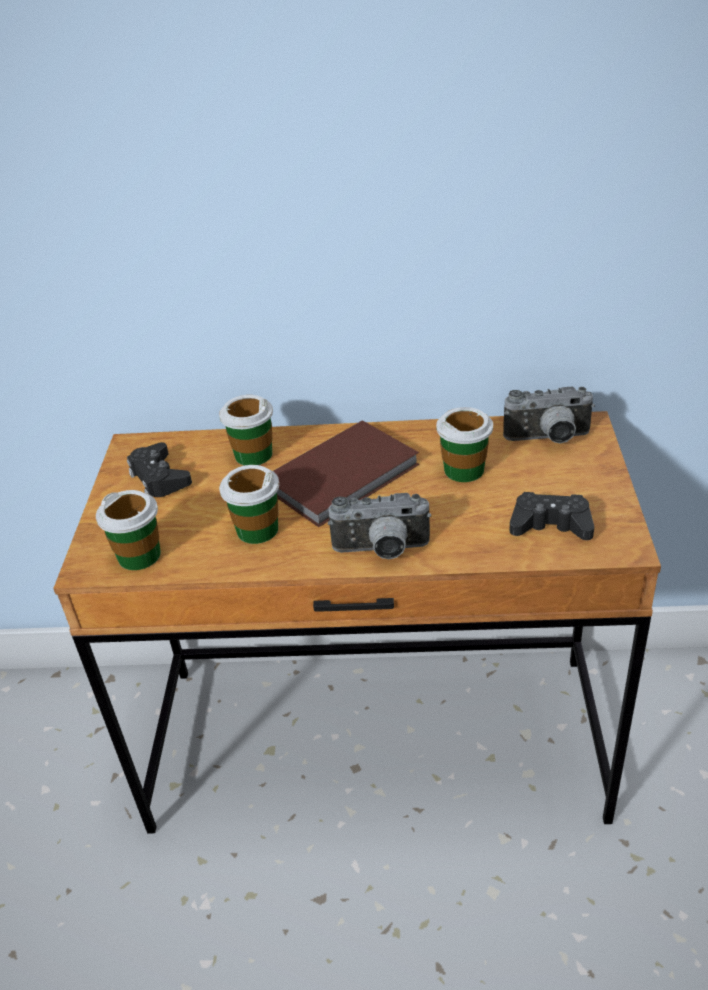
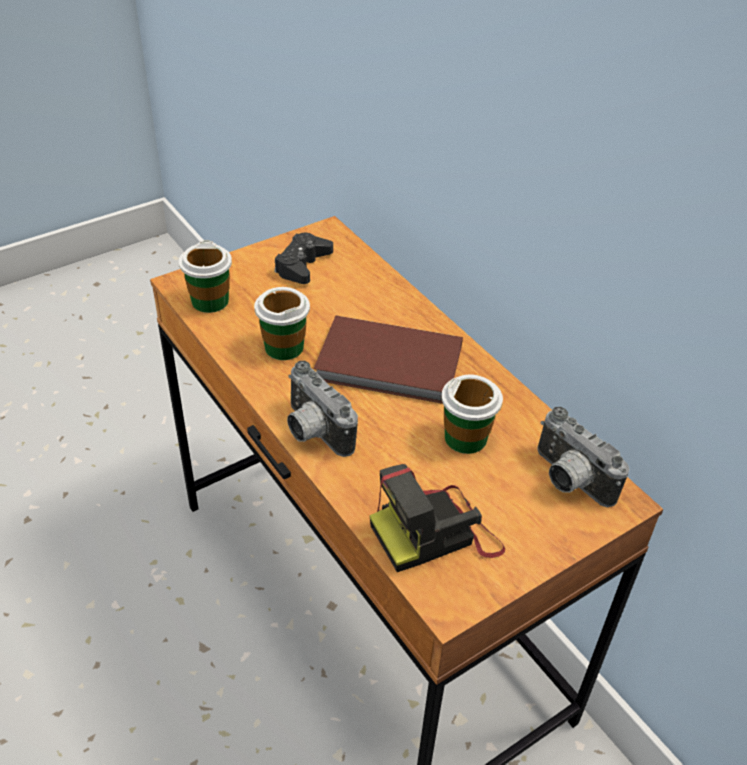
camera: 50 degrees right, 5 degrees up
cup [219,395,273,466] -> none
black game controller [509,492,594,540] -> camera [369,464,505,572]

